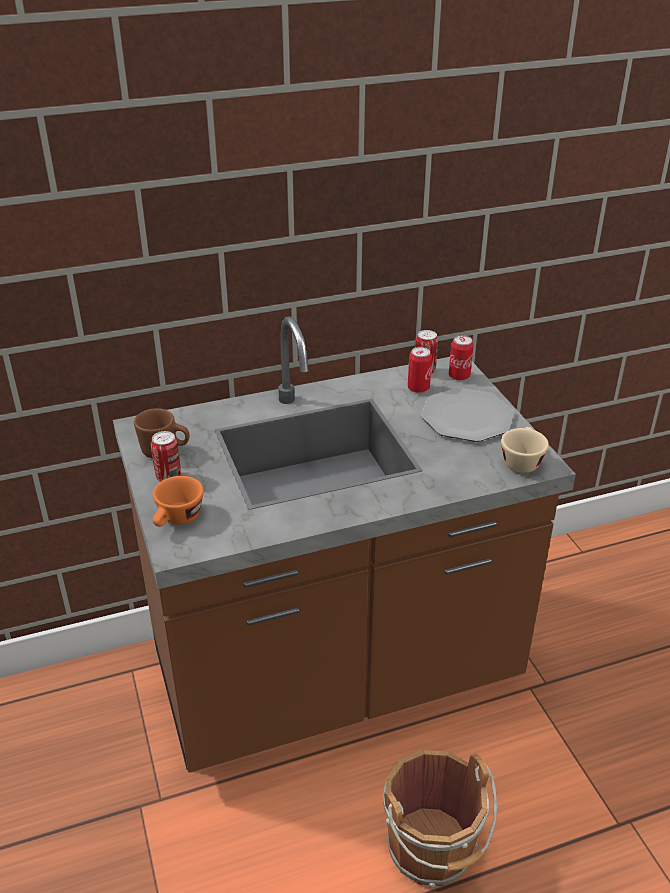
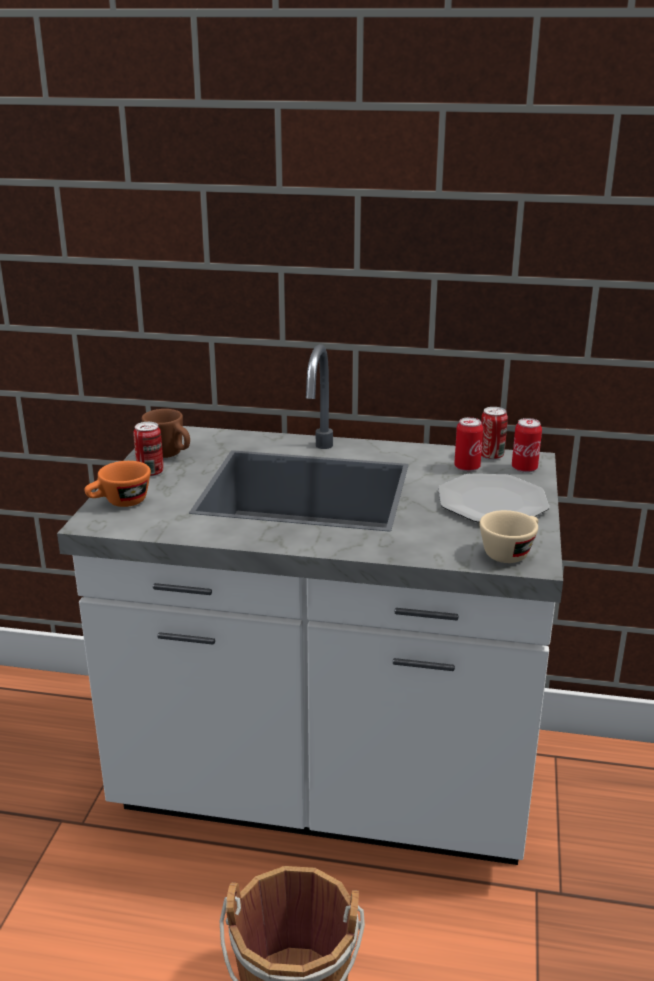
camera: 30 degrees right, 10 degrees down
brown counter [113,316,576,773] -> white counter [57,344,563,865]

